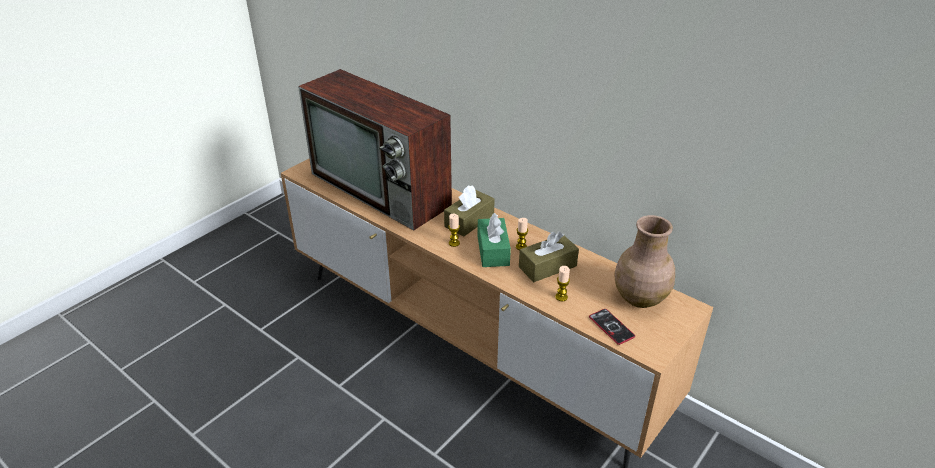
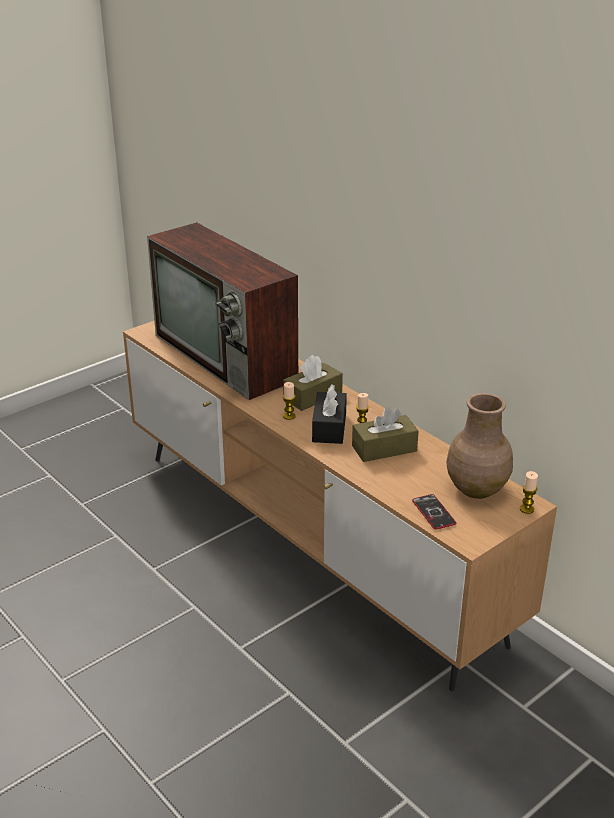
camera: 10 degrees right, 5 degrees down
green tissue box [478,213,511,267] -> black tissue box [312,385,347,444]
candle [555,266,570,301] -> candle moved to [520,471,538,514]

